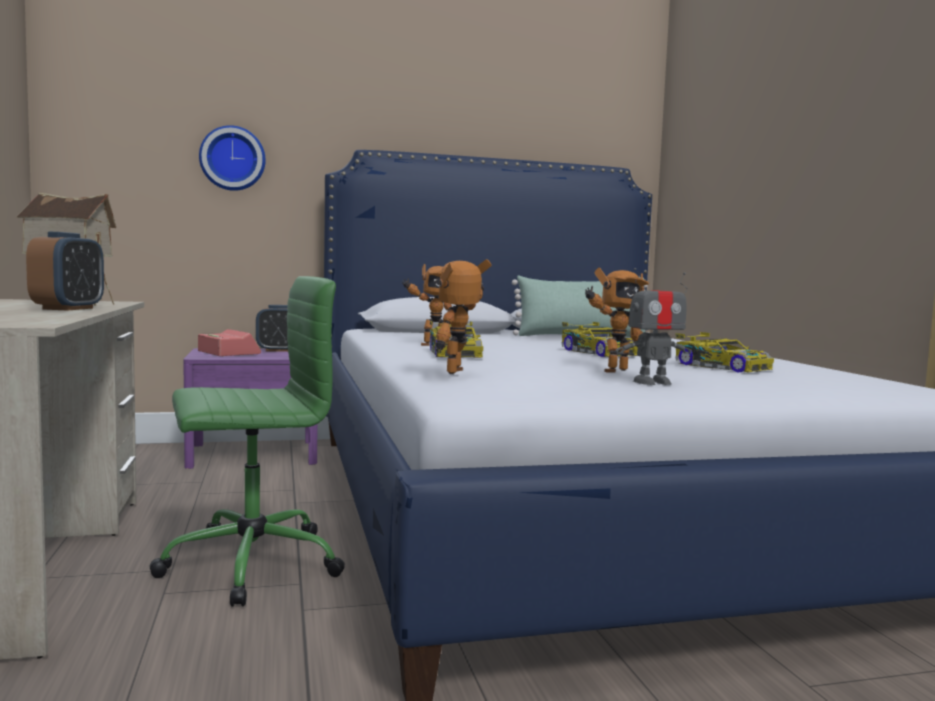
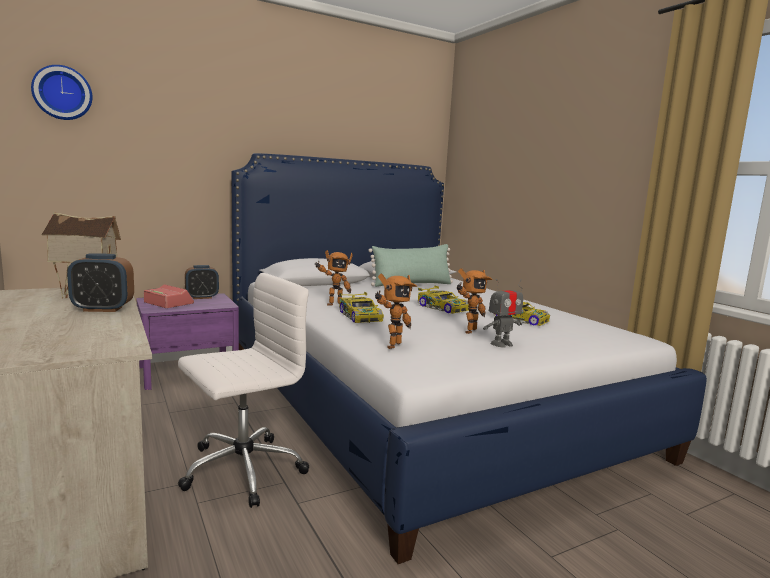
camera: 15 degrees left, 5 degrees up
alarm clock [26,231,104,311] -> alarm clock turned 90 degrees clockwise [67,253,134,312]
green office chair [149,276,345,607] -> white office chair [178,273,309,508]
wall clock [199,125,266,191] -> wall clock moved to [31,65,92,120]
toy robot [428,259,492,374] -> toy robot turned 150 degrees counterclockwise [375,274,417,349]

